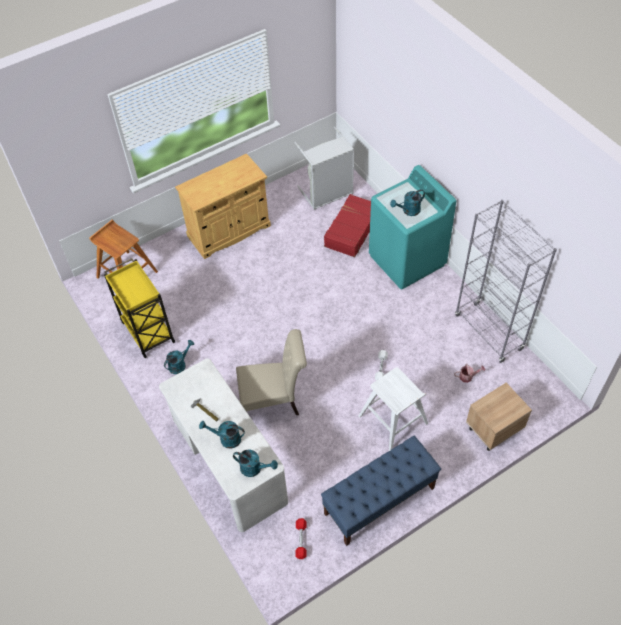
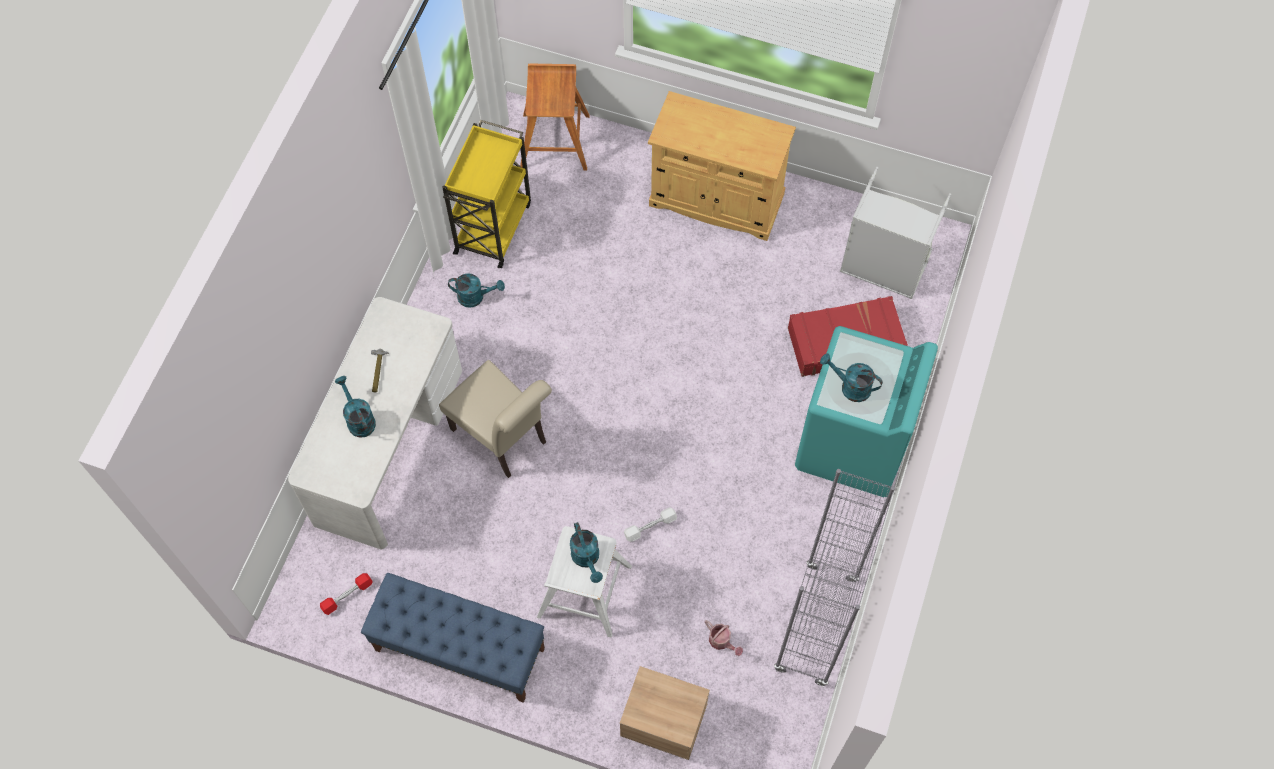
camera: 50 degrees right, 10 degrees up
turquoise watering can [233,450,278,477] -> turquoise watering can moved to [570,522,603,583]

